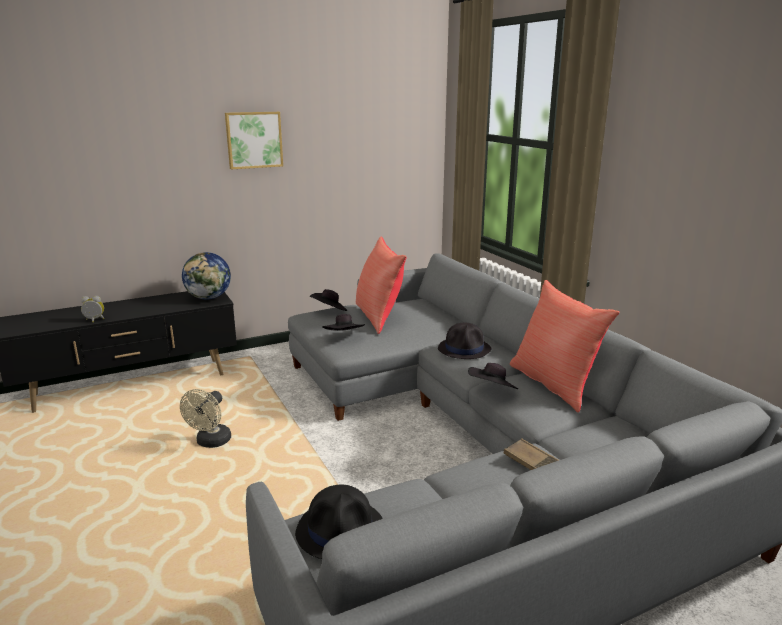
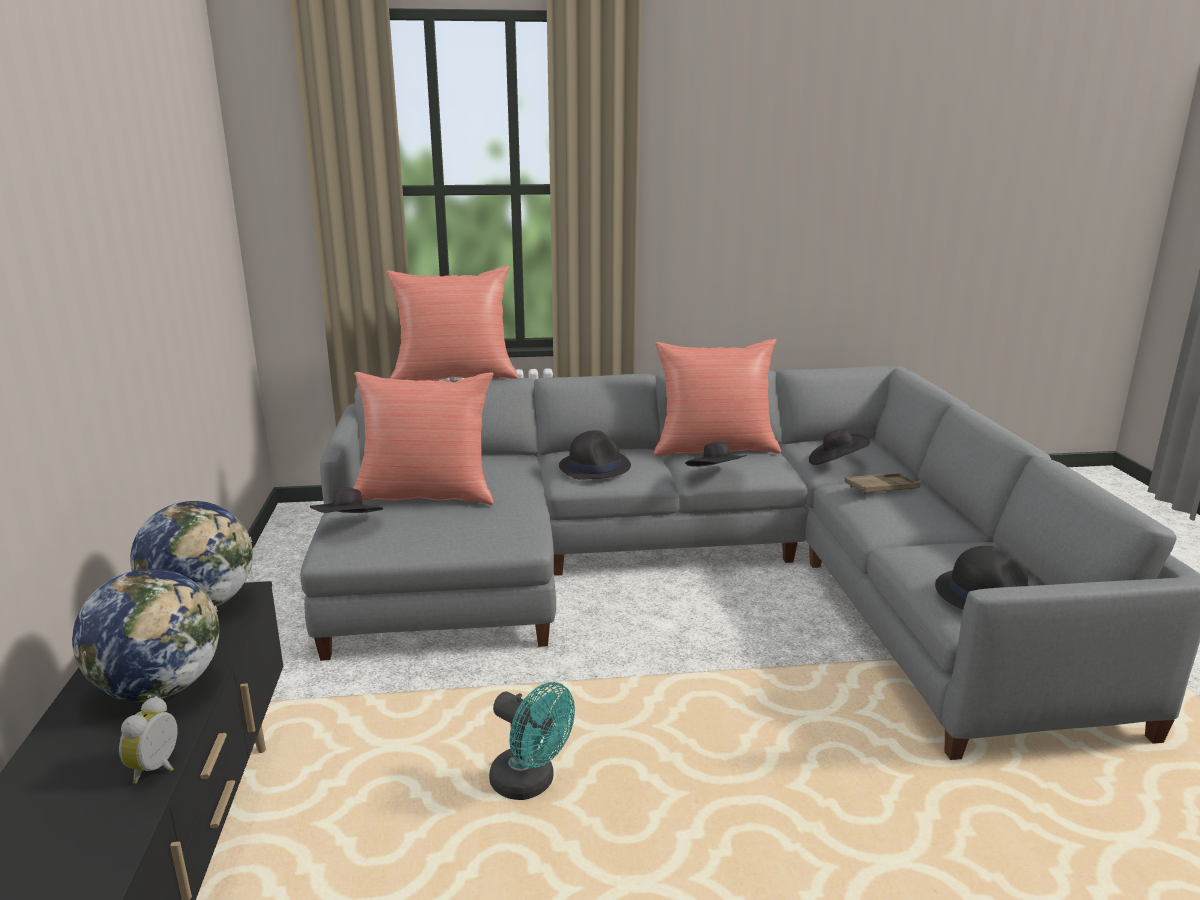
camera: 70 degrees left, 0 degrees up
beige fan [180,389,231,448] -> turquoise fan [489,682,575,800]
picture [225,112,283,169] -> none
black hat [322,314,365,331] -> black hat moved to [809,429,870,465]
none -> globe [72,568,219,702]
none -> red pillow [386,266,518,381]

